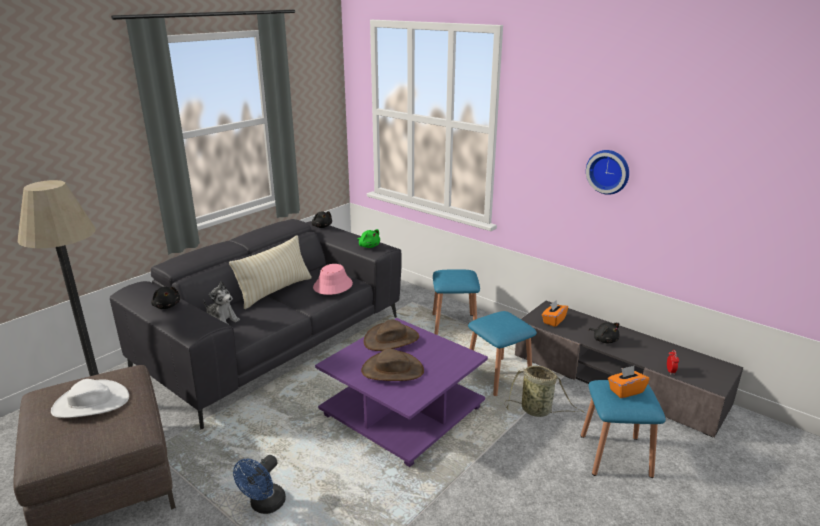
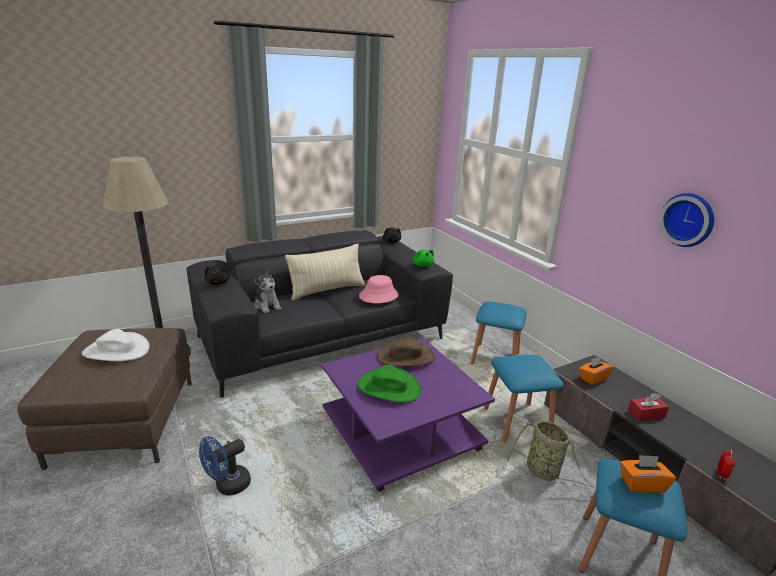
camera: 20 degrees right, 0 degrees up
brown hat [361,349,424,381] -> green hat [358,365,421,403]
black plush toy [589,322,620,343] -> red tissue box [628,393,669,421]

